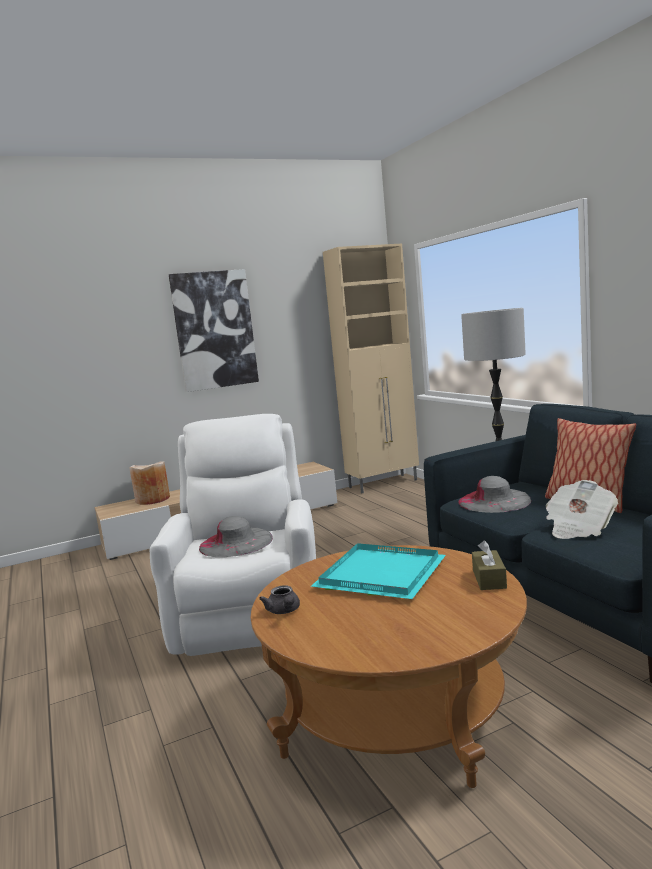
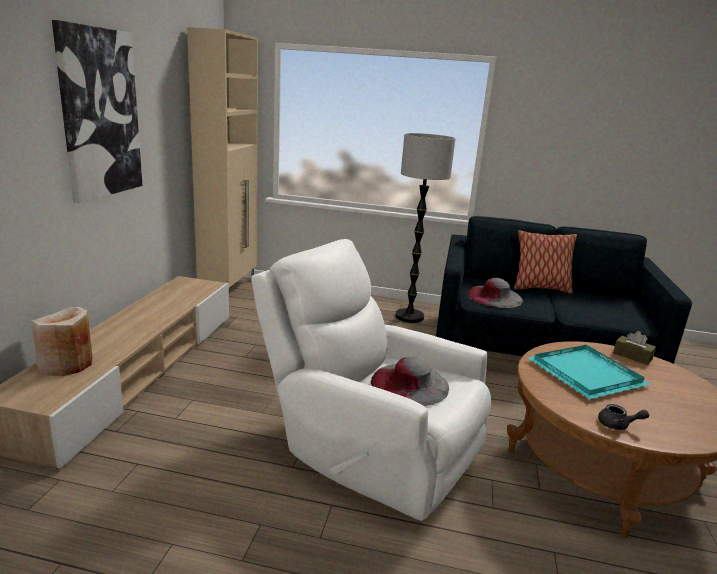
camera: 55 degrees left, 10 degrees up
newspaper [545,480,618,539] -> none

